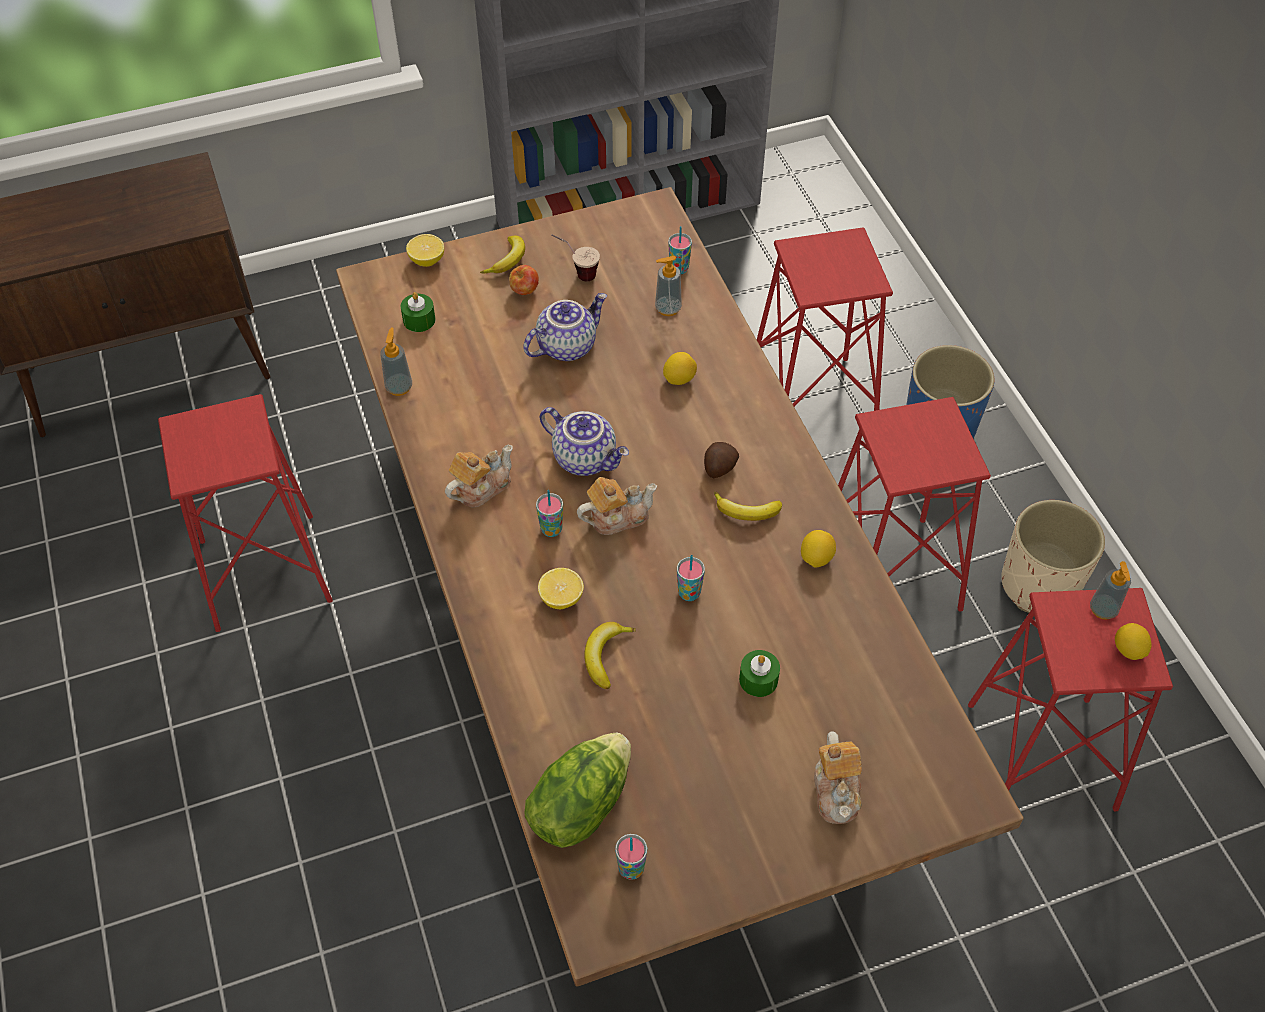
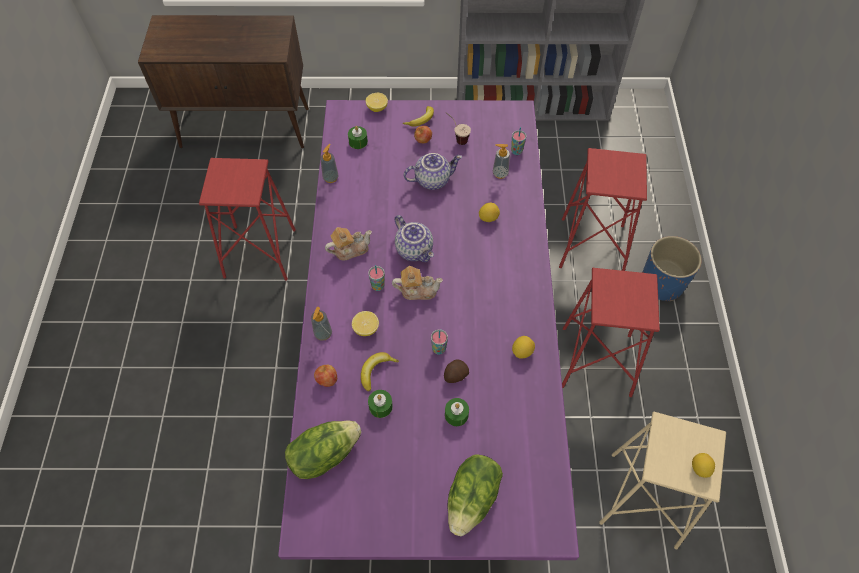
camera: 20 degrees right, 5 degrees up
brown dining table [336,187,1024,987] -> purple dining table [278,100,579,560]
cup [615,834,647,880] -> none
potato [704,442,739,478] -> potato moved to [444,359,469,383]
banana [714,492,782,521] -> none
teapot [814,731,862,824] -> lettuce [447,454,503,536]
red stool [968,588,1173,811] -> beige stool [599,412,726,550]
beige planter [1001,500,1105,613] -> none
soap dispenser [1090,561,1131,620] -> soap dispenser moved to [311,307,332,341]
none -> apple [314,365,337,387]
none -> green candle [368,390,393,418]

